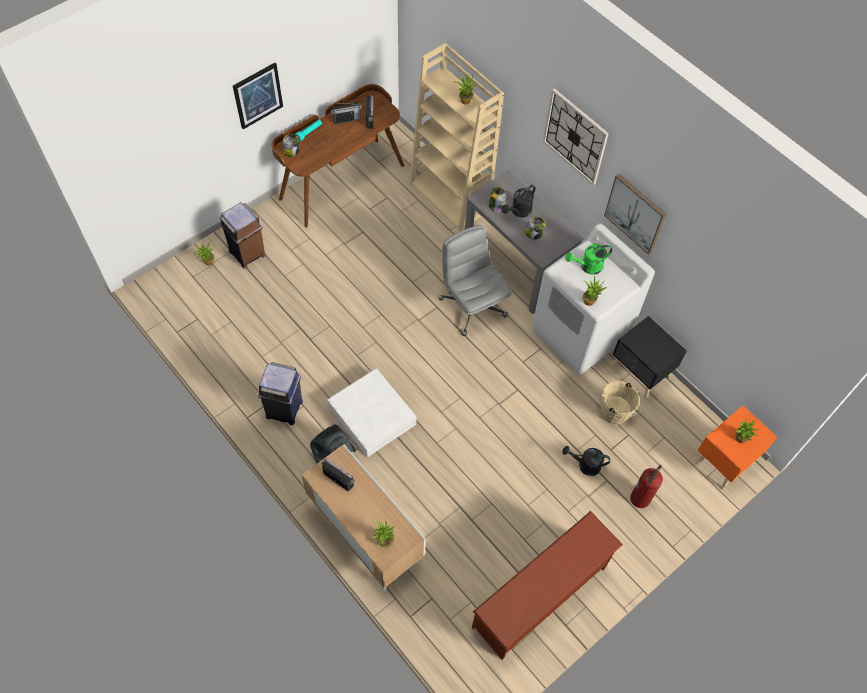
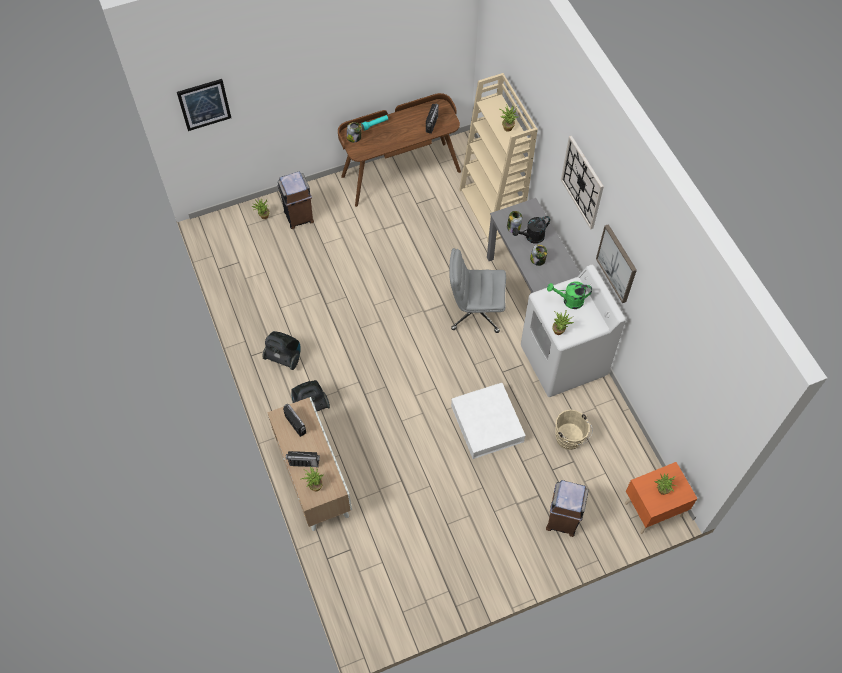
camera: 20 degrees right, 0 degrees up
picture [233,63,283,129] -> picture moved to [177,79,231,131]
blue trash can [258,362,303,425] -> vacuum cleaner [262,331,301,370]
white storage box [328,368,416,457] -> white storage box moved to [451,383,525,459]
radio [331,102,362,124] -> radio moved to [286,451,320,467]
grey office chair [438,225,512,336] -> grey office chair turned 75 degrees counterclockwise [449,248,506,333]
brown shoe rack [472,511,623,660] -> none
black watering can [562,446,610,476] -> none
black nightstand [612,316,687,398] -> none
fire extinguisher [630,465,663,508] -> brown trash can [546,480,589,537]

